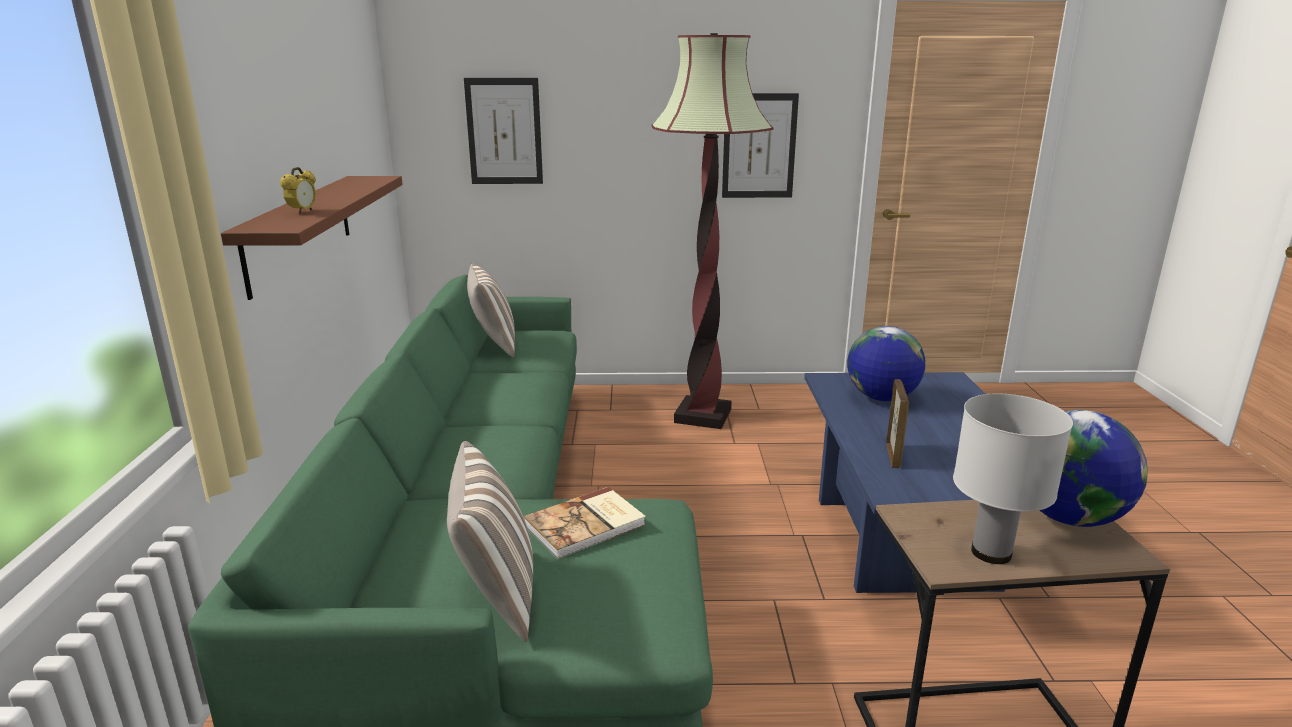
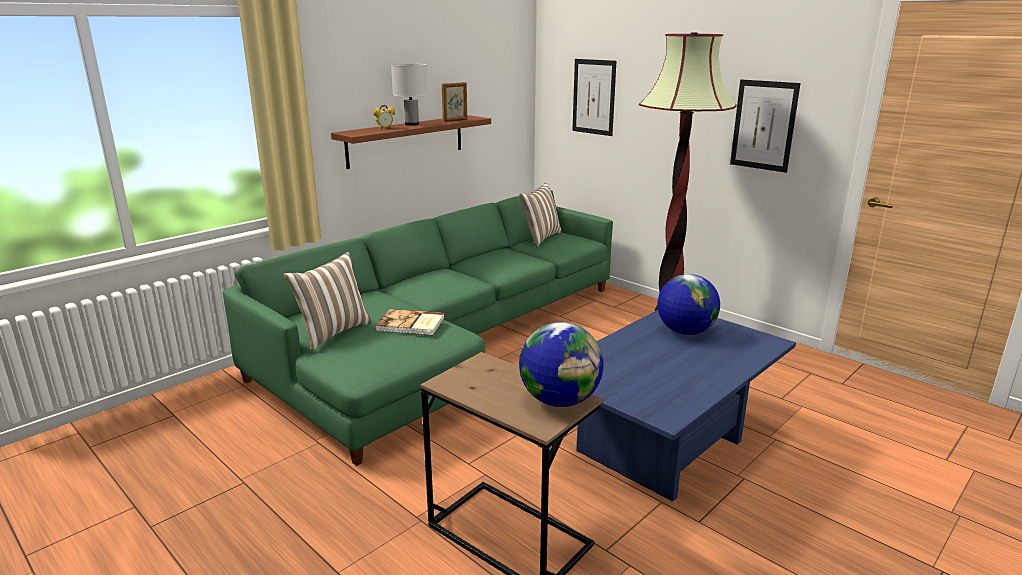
camera: 45 degrees right, 0 degrees up
picture frame [886,379,909,469] -> picture frame moved to [442,82,467,122]
white table lamp [953,394,1073,564] -> white table lamp moved to [391,64,428,126]

